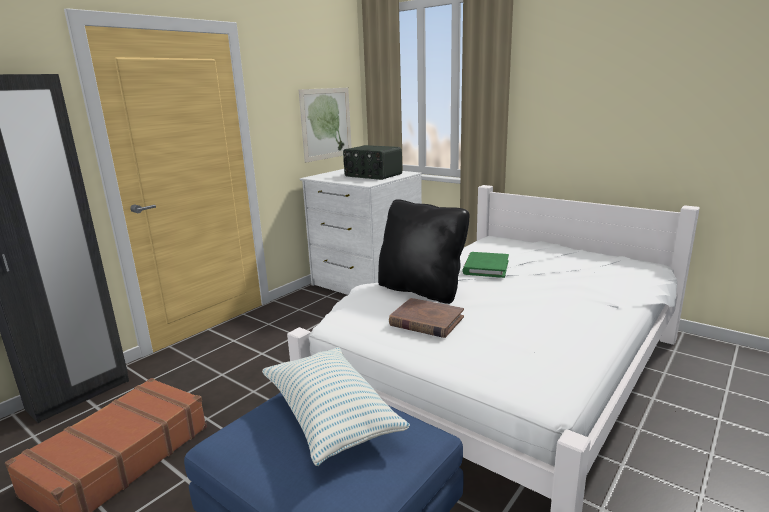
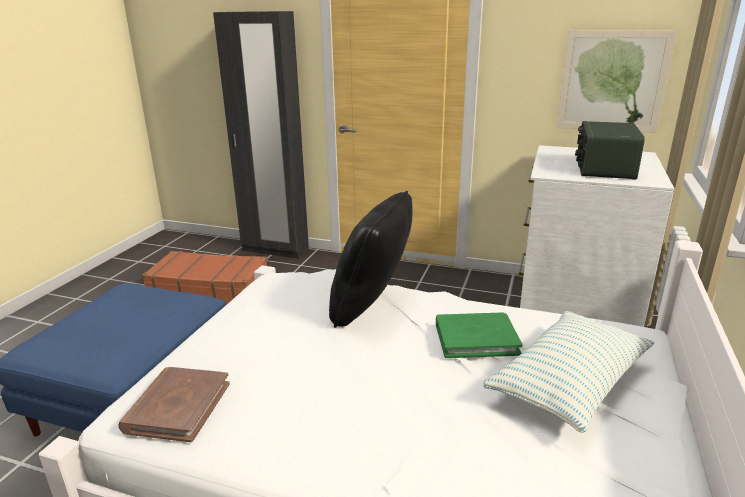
camera: 70 degrees right, 5 degrees up
pillow [262,347,410,466] -> pillow moved to [483,311,655,433]
brown book [389,298,464,338] -> brown book moved to [118,367,230,442]

